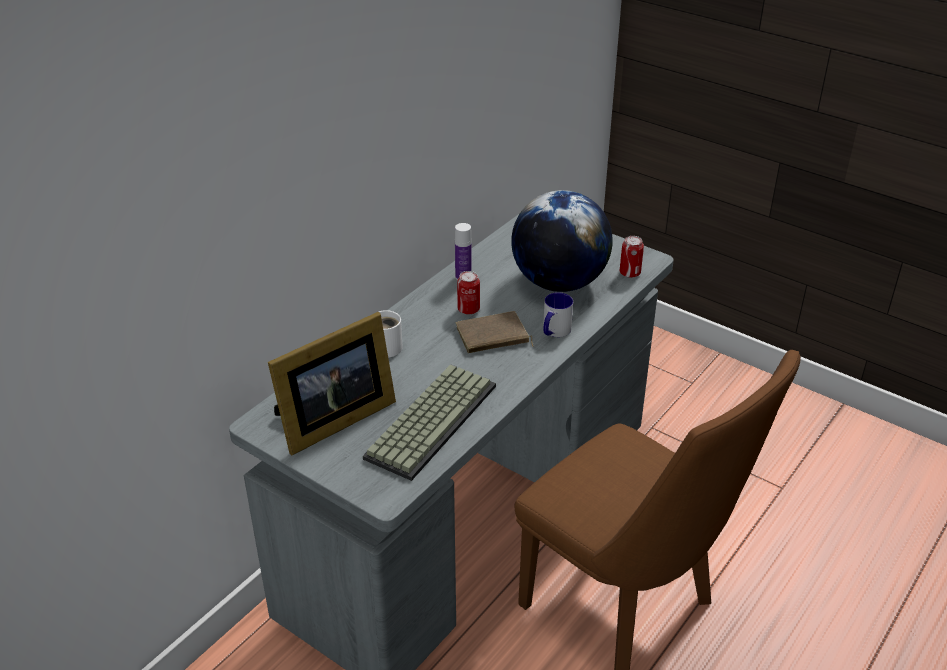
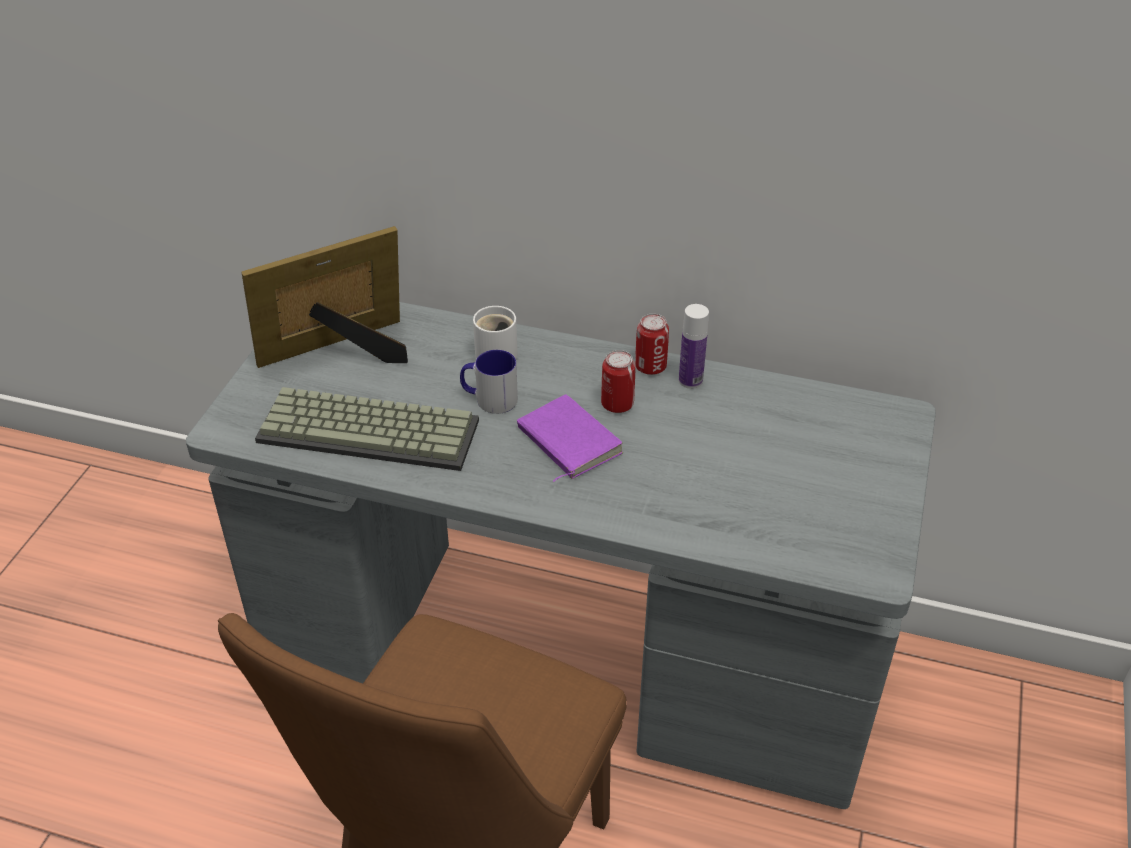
camera: 70 degrees right, 5 degrees up
picture frame [268,312,396,455] -> picture frame turned 120 degrees clockwise [241,226,408,368]
brown book [456,311,534,353] -> purple book [517,394,623,482]
globe [511,190,613,292] -> none
mug [543,292,573,337] -> mug moved to [460,350,518,414]
can [620,236,644,278] -> can moved to [635,314,669,375]

